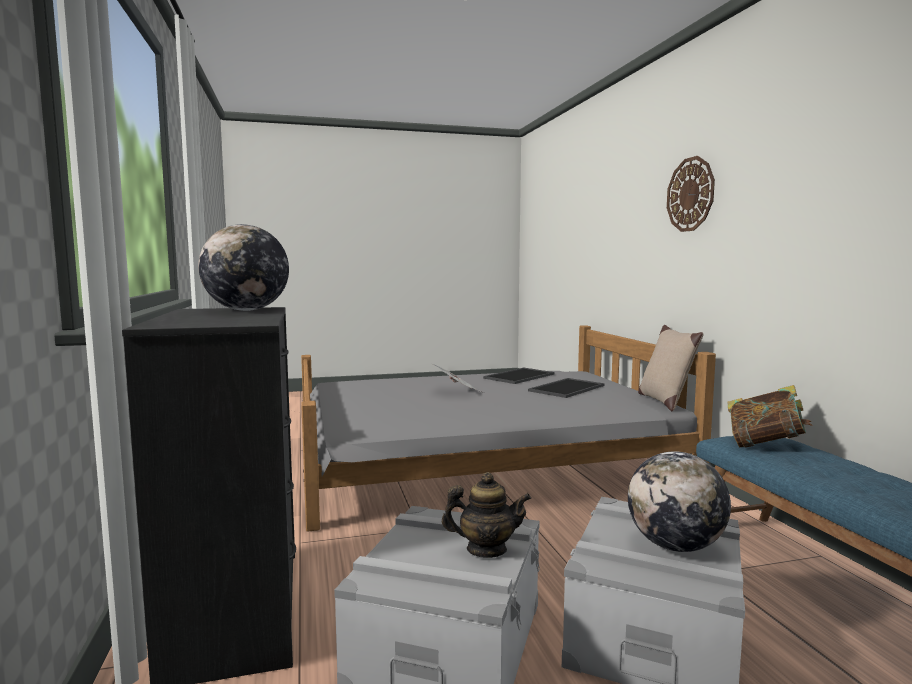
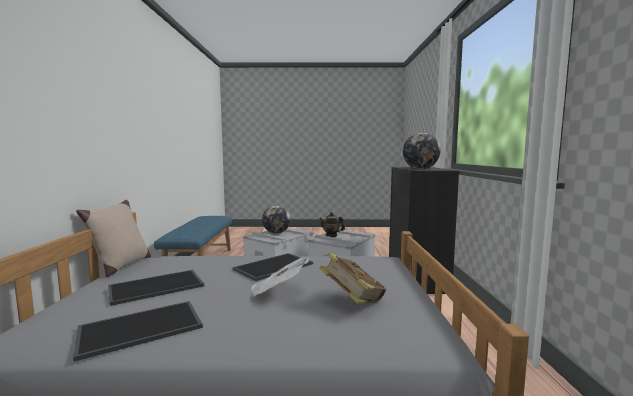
camera: 165 degrees left, 0 degrees up
wall clock [667,156,715,232] -> none
book [727,385,813,448] -> book moved to [319,253,386,304]
none -> tray [233,253,313,281]

